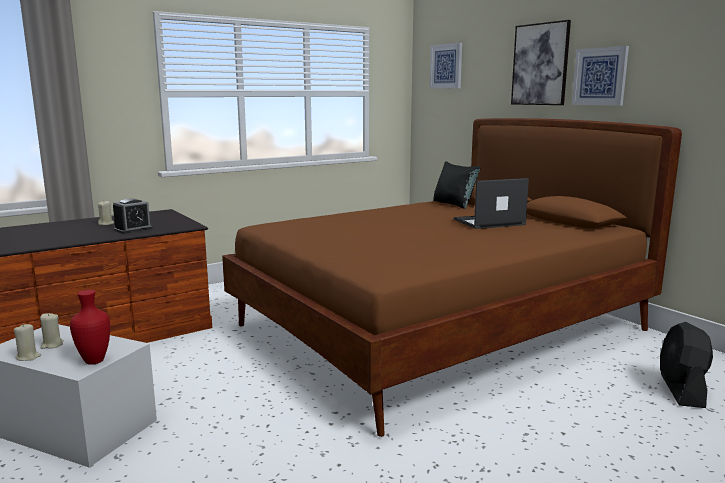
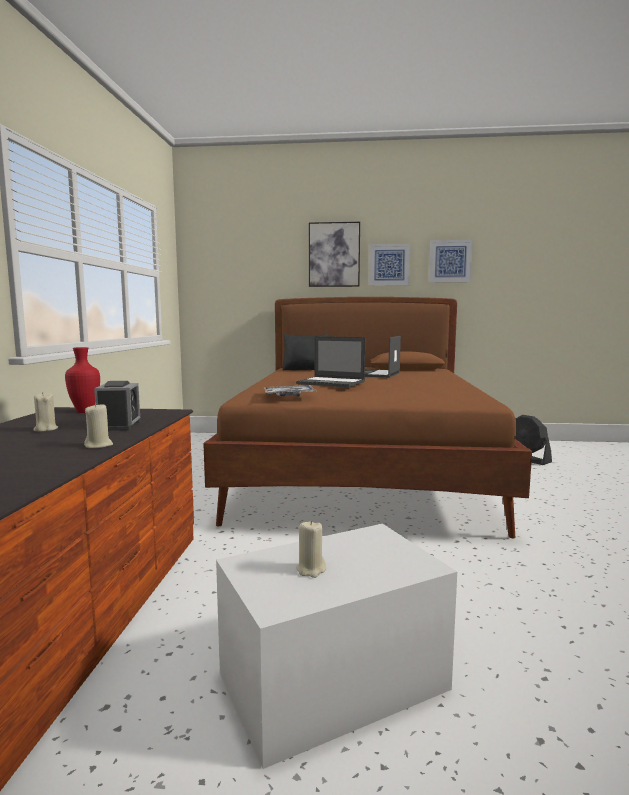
camera: 50 degrees left, 5 degrees down
beige candle [14,324,41,361] -> beige candle moved to [84,403,113,448]
red vase [70,290,110,365] -> red vase moved to [65,347,100,413]
picture [430,43,462,89] -> picture moved to [429,240,473,283]
none -> tray [264,385,317,397]
none -> laptop [296,336,365,387]

